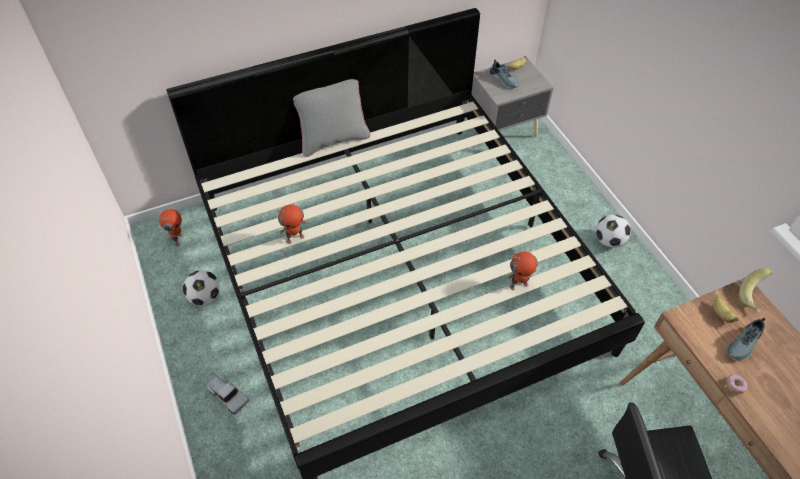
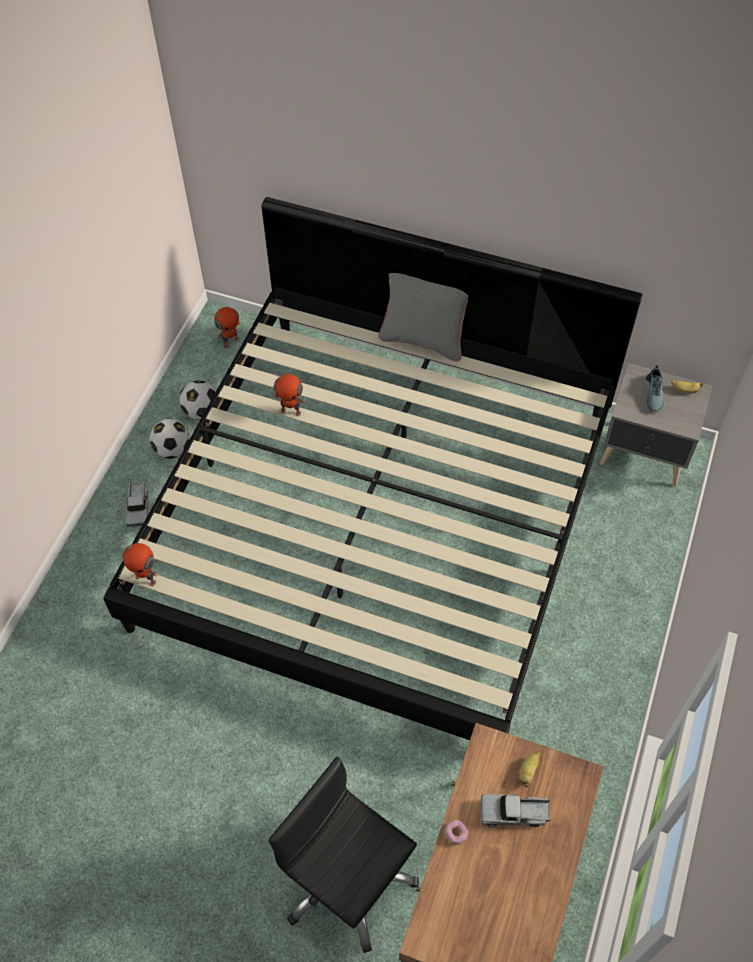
camera: 45 degrees right, 5 degrees up
toy robot [507,251,538,290] -> toy robot moved to [122,540,158,586]
football [596,214,631,248] -> football moved to [150,419,190,459]
shoe [726,317,766,360] -> toy truck [480,794,551,827]
banana [739,268,773,313] -> none

